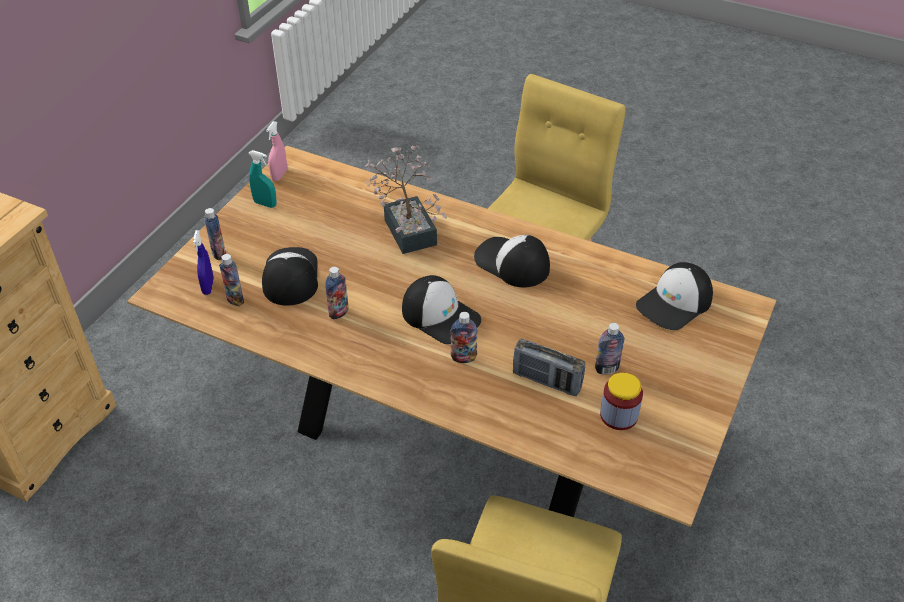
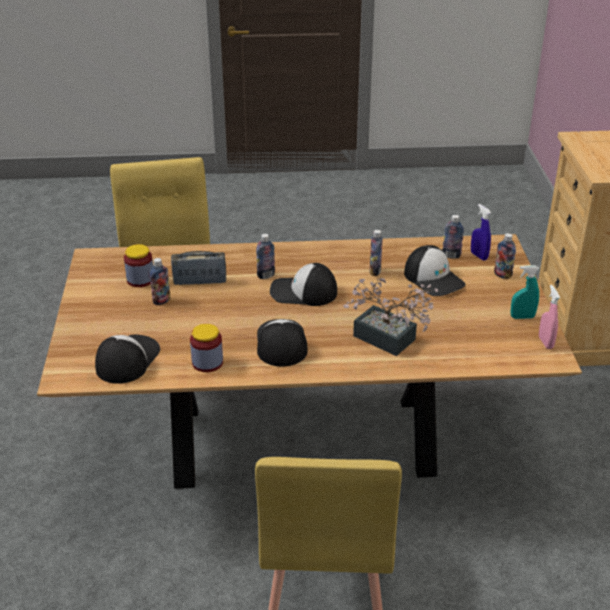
camera: 150 degrees right, 10 degrees down
cap [474,235,550,287] -> cap turned 105 degrees counterclockwise [257,319,308,367]
none -> jar [190,324,223,372]

